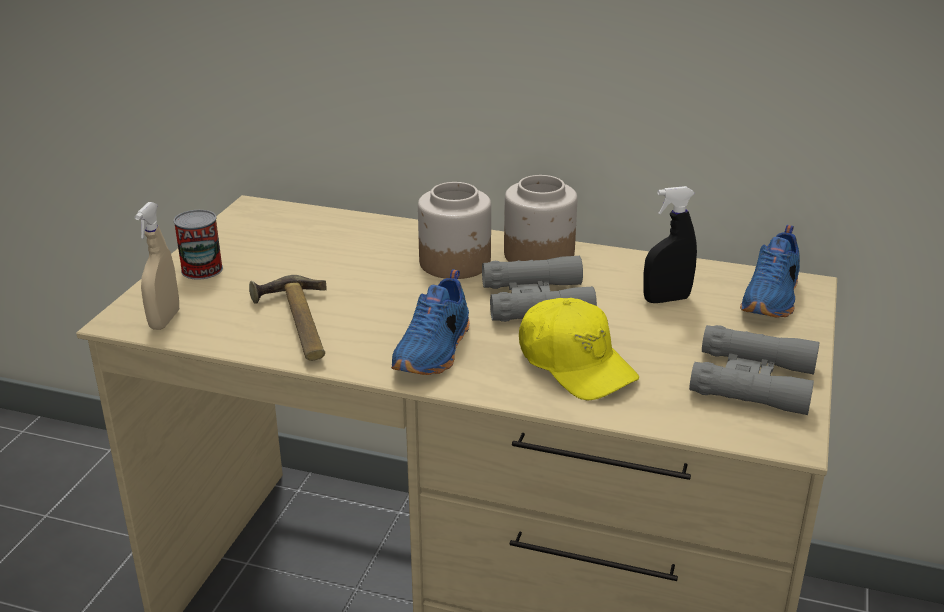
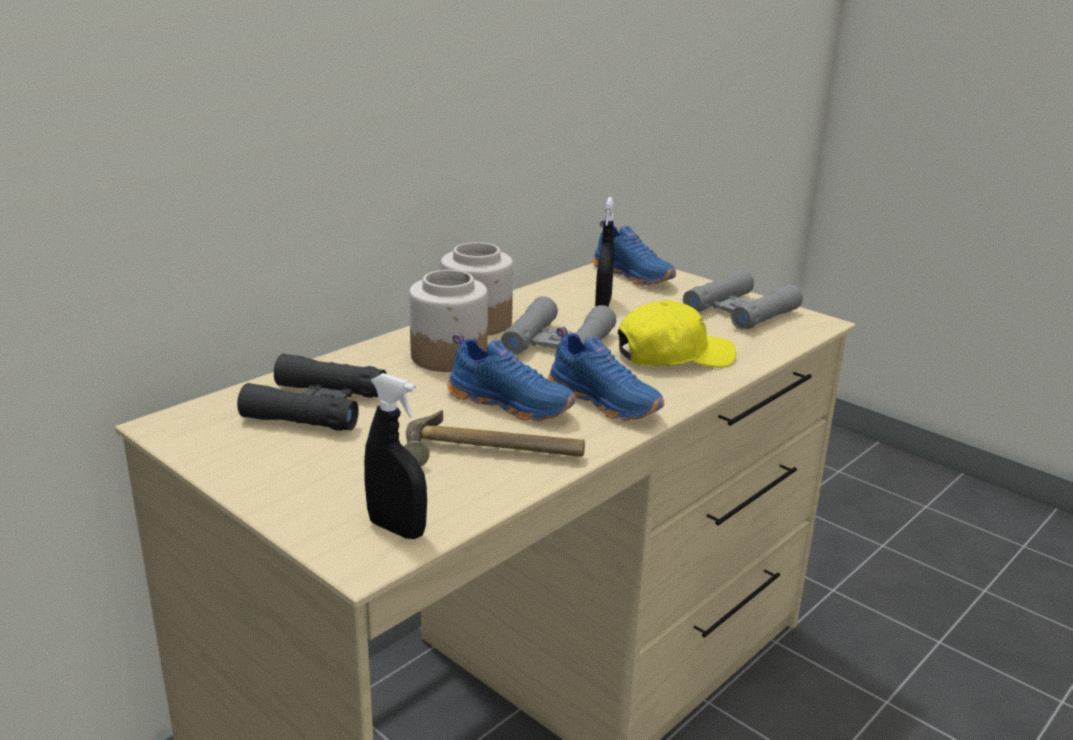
camera: 65 degrees left, 5 degrees down
beige spray bottle [135,202,179,330] -> black spray bottle [364,373,427,539]
can [174,210,223,280] -> none
none -> black binoculars [237,354,387,431]
none -> blue shoe [447,333,576,421]

